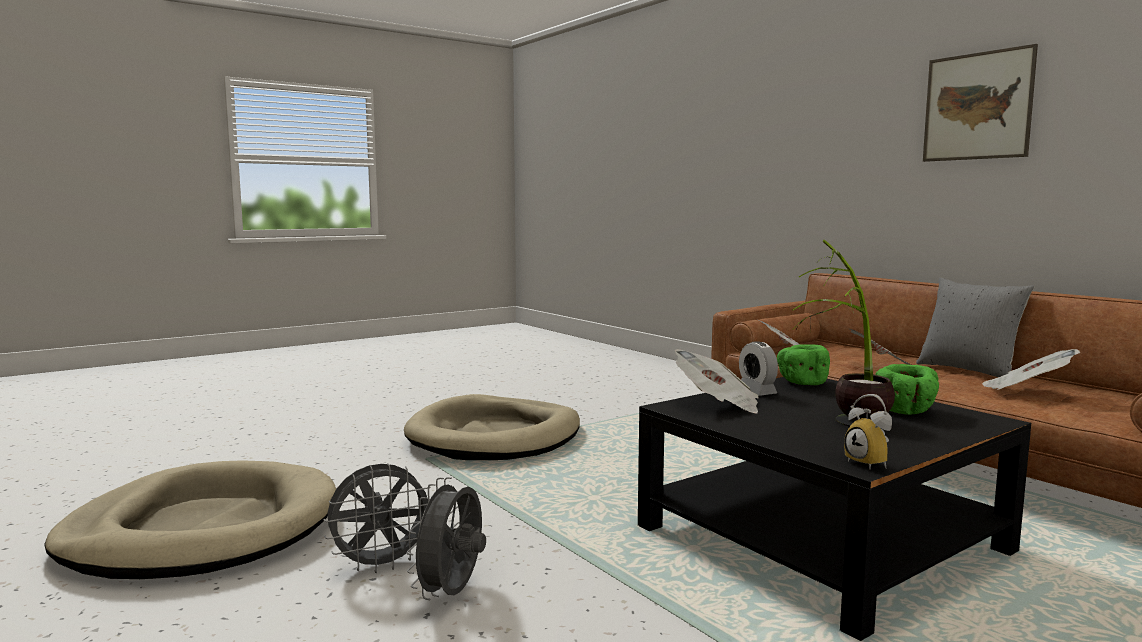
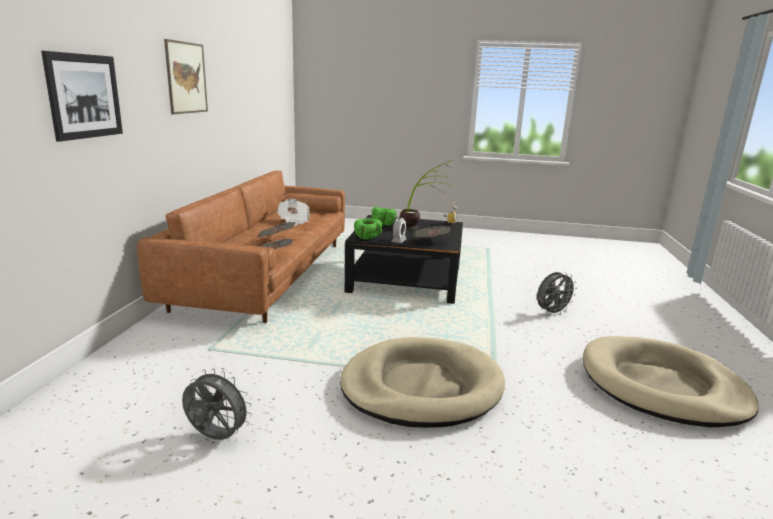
camera: 135 degrees left, 10 degrees up
grey fan [323,463,430,573] -> grey fan moved to [182,368,252,440]
grey pillow [916,278,1034,377] -> none
none -> picture [41,51,123,142]

